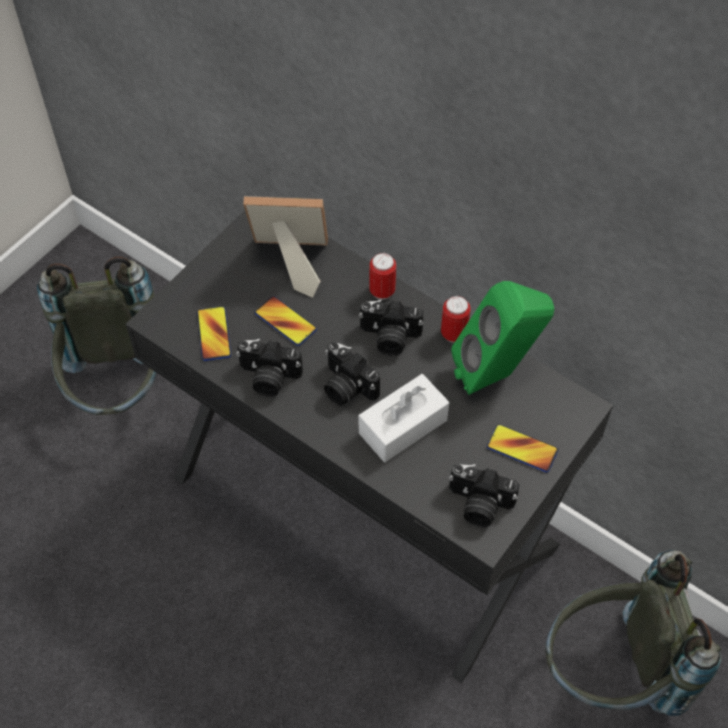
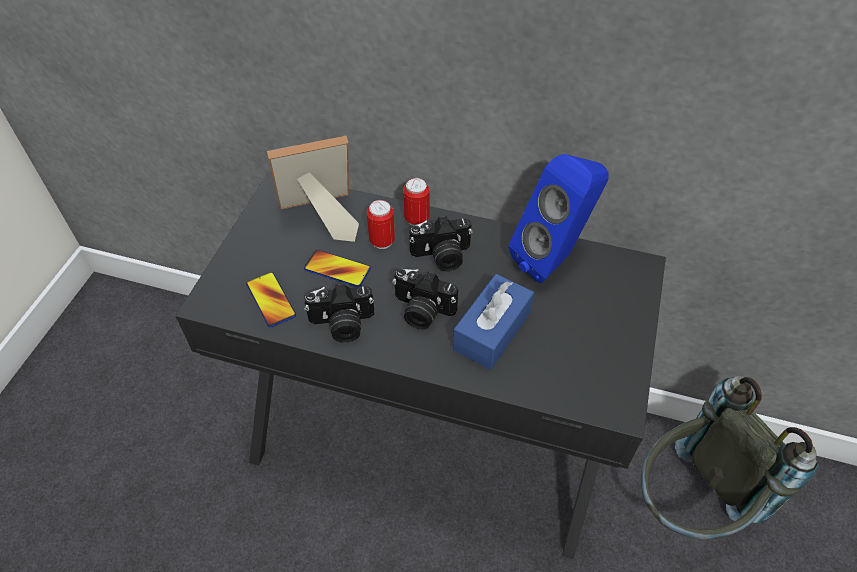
camera: 20 degrees left, 5 degrees down
grey backpack [37,257,157,415] -> none
white tissue box [359,374,449,462] -> blue tissue box [453,274,534,370]
can [441,296,471,343] -> can moved to [367,200,395,249]
camera [449,464,520,527] -> none
green speaker [451,281,554,395] -> blue speaker [509,154,609,283]
phone [487,424,558,472] -> none

